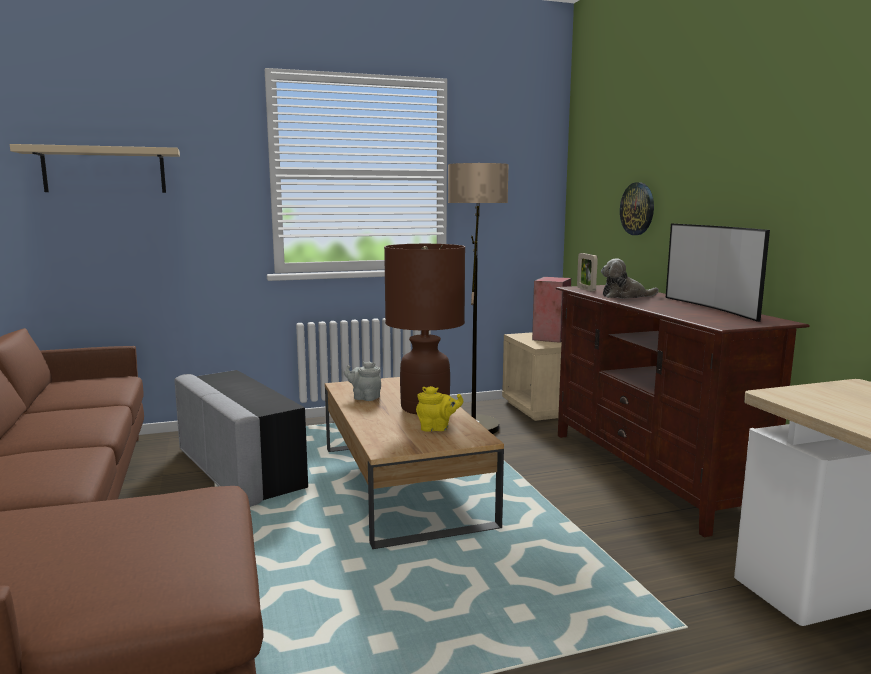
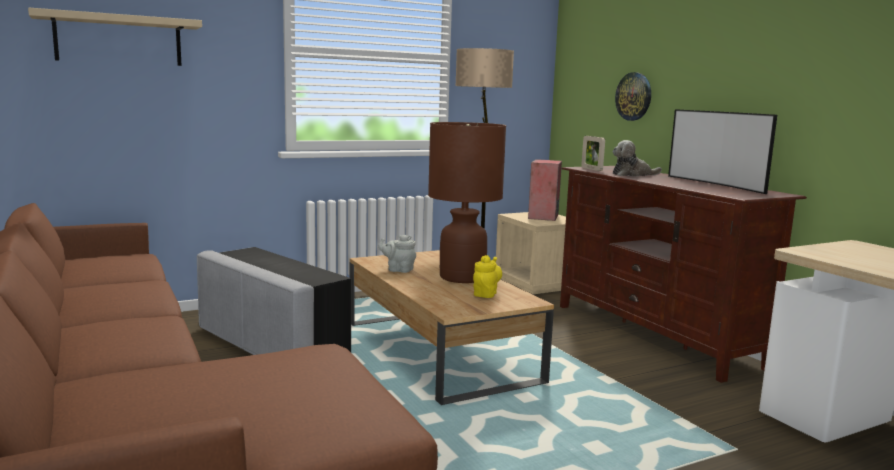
camera: 10 degrees left, 0 degrees up
yellow teapot [416,386,463,432] -> yellow teapot turned 60 degrees counterclockwise [473,255,502,298]

